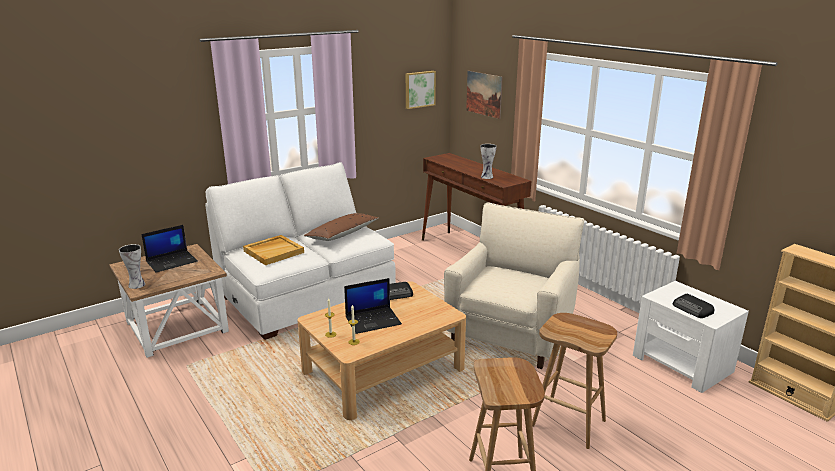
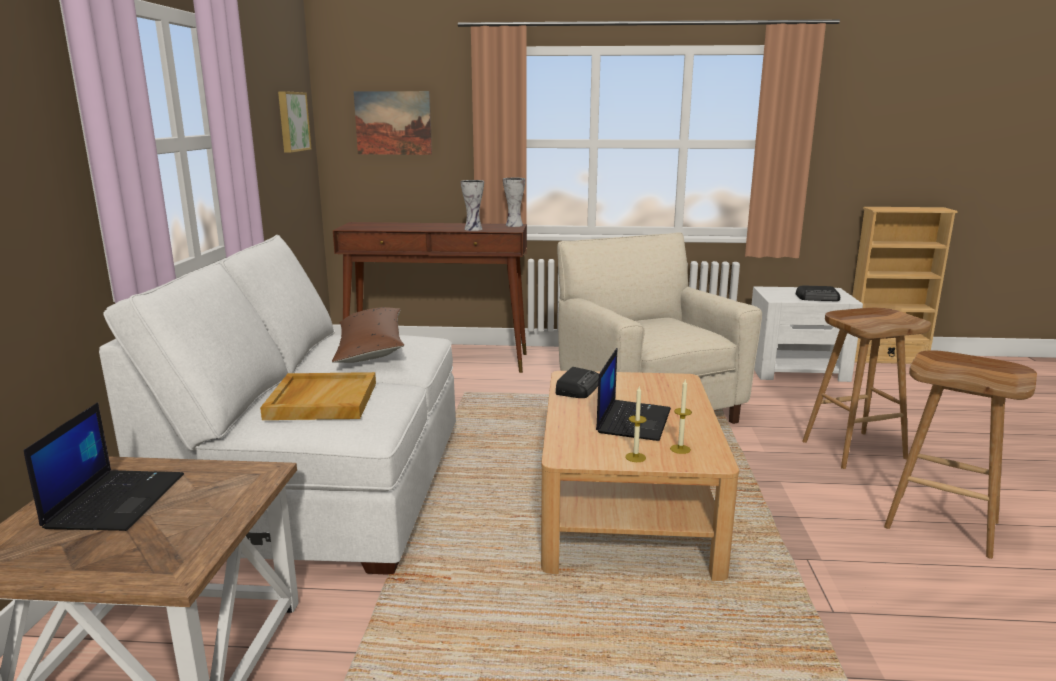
camera: 50 degrees left, 5 degrees down
vase [119,244,145,289] -> vase moved to [503,178,526,227]

